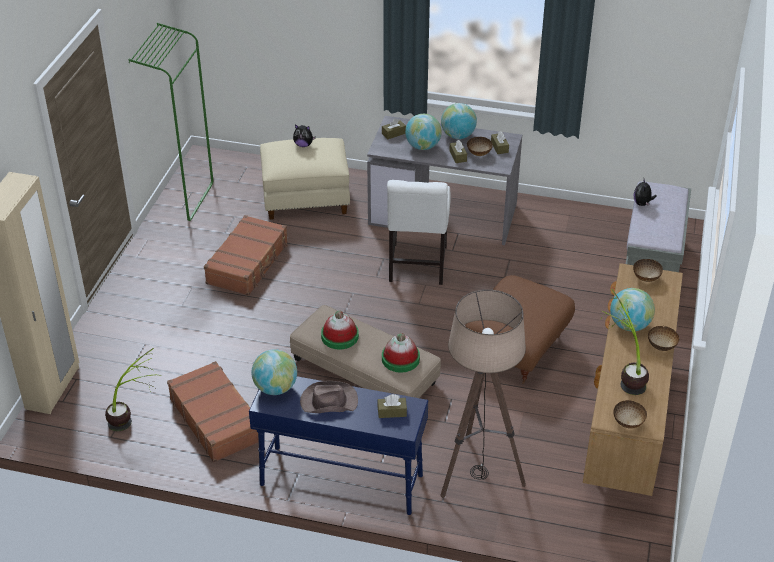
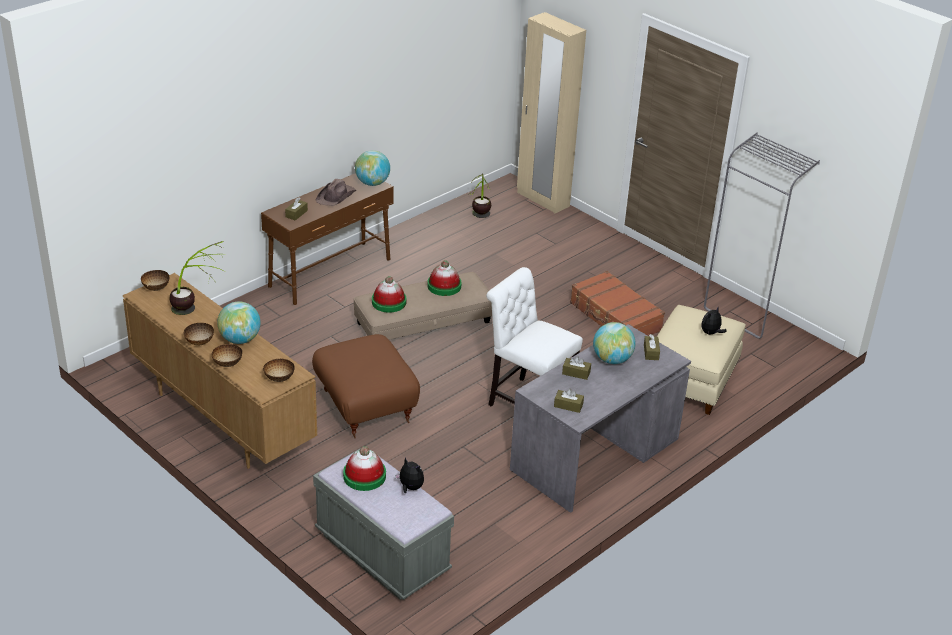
camera: 120 degrees right, 5 degrees down
green clothes rack [128,23,213,221] -> grey clothes rack [704,132,820,339]
brown suitcase [167,361,259,463] -> none
blue console table [249,376,428,515] -> brown console table [261,173,394,305]
floor lamp [440,289,526,498] -> none
globe [441,103,477,139] -> none
bowl [467,137,493,156] -> bowl moved to [211,344,242,367]
none -> hat [343,446,386,491]

